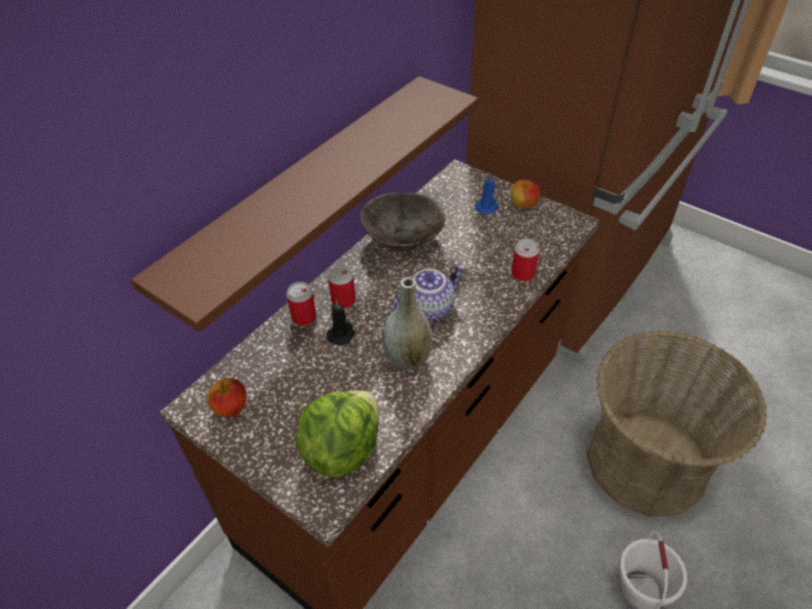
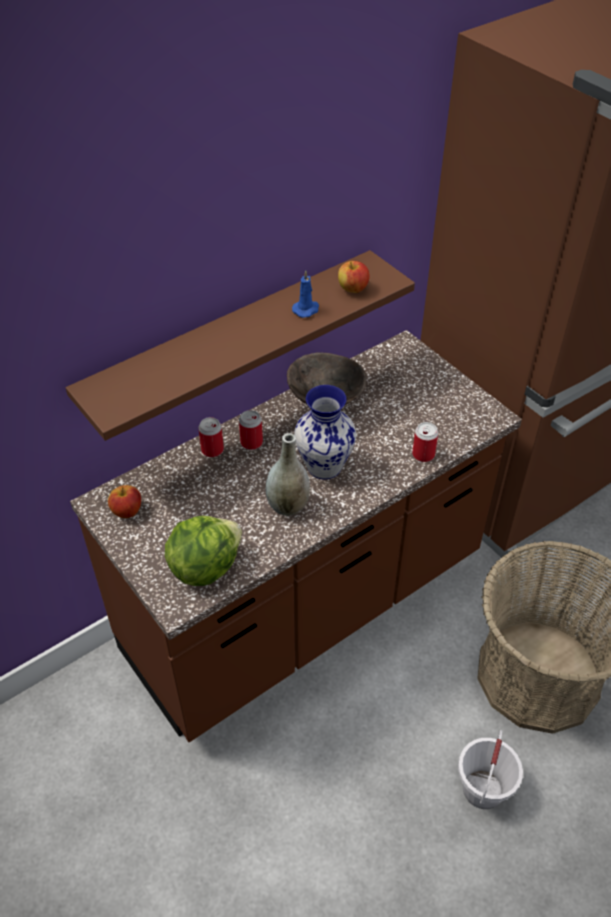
camera: 15 degrees right, 0 degrees up
black candle [326,300,355,346] -> none
teapot [391,264,465,322] -> vase [294,385,356,480]
blue candle [475,172,499,215] -> blue candle moved to [292,270,319,318]
apple [510,179,540,208] -> apple moved to [338,261,370,293]

